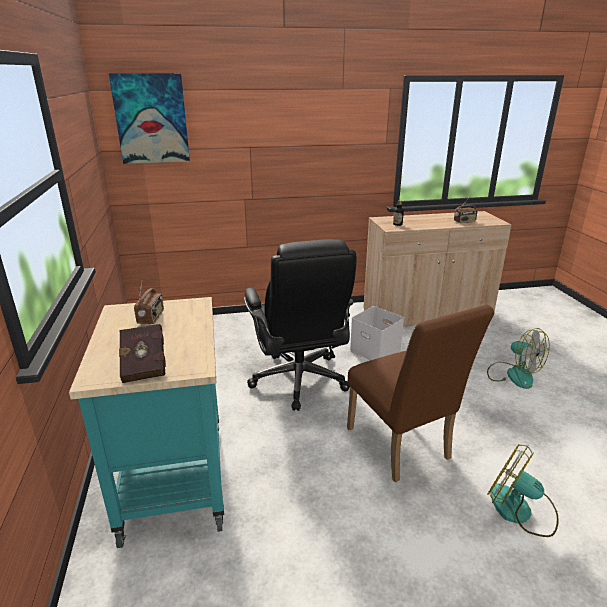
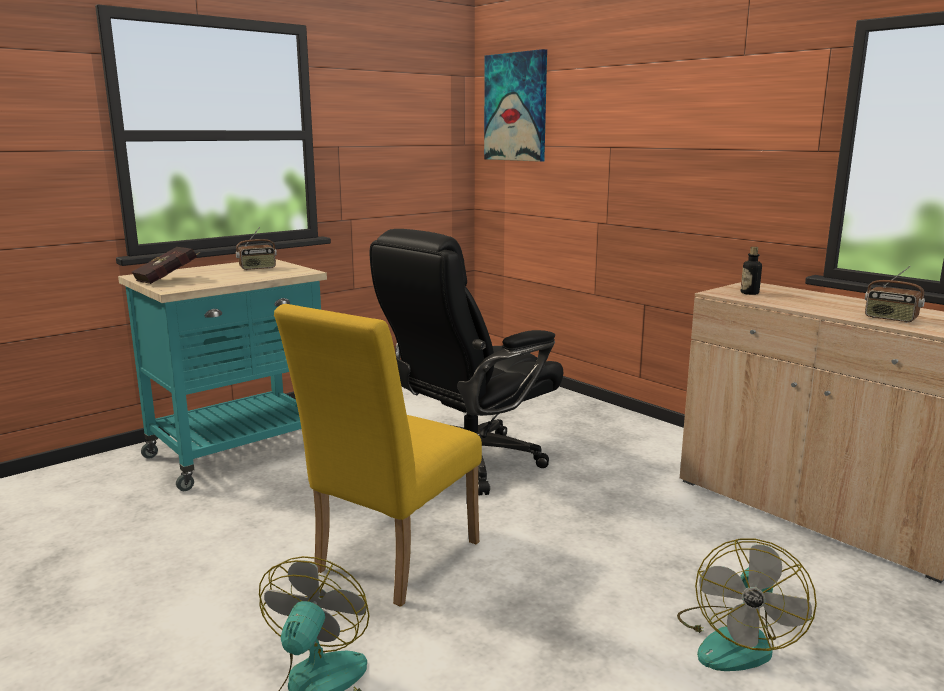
camera: 60 degrees right, 10 degrees down
brown chair [347,304,494,482] -> yellow chair [274,304,482,607]
white storage box [350,306,404,360] -> none

